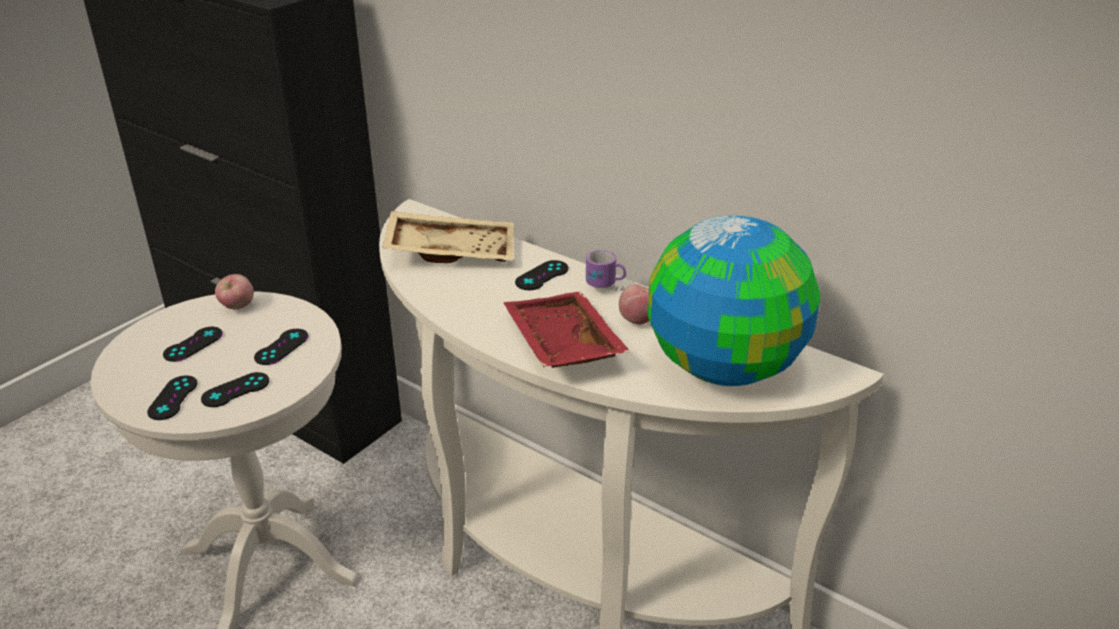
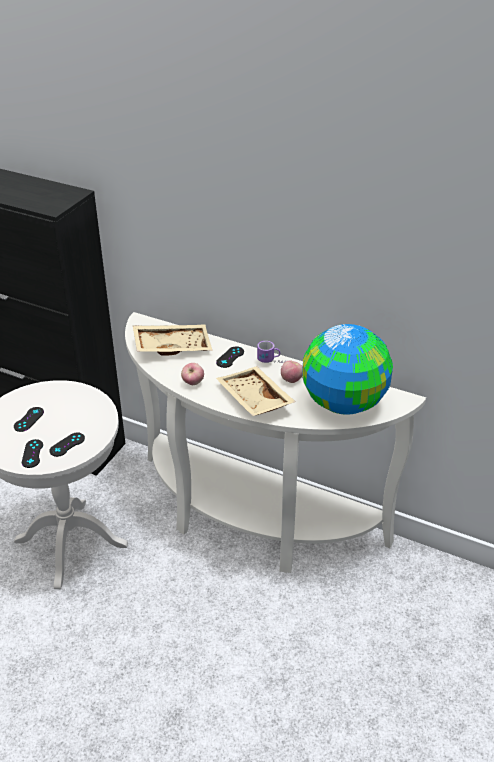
camera: 10 degrees left, 5 degrees up
apple [215,274,254,310] -> apple moved to [181,363,204,385]
black game controller [254,329,308,365] -> none
red tray [503,291,631,368] -> beige tray [216,366,296,416]

